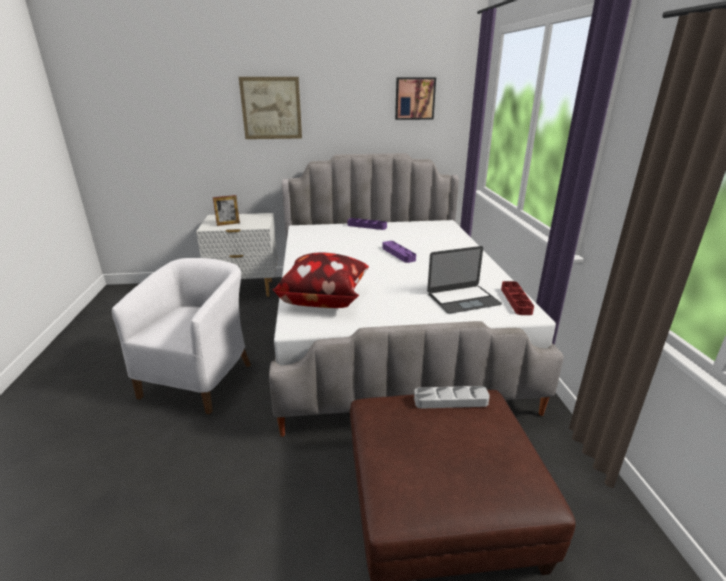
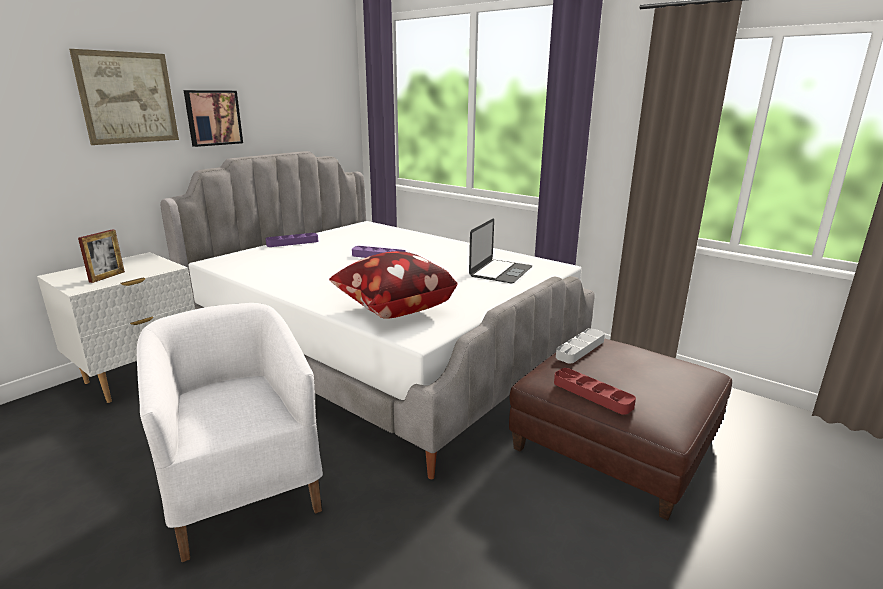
camera: 45 degrees left, 5 degrees down
picture [395,77,436,120] -> picture moved to [184,90,243,147]
red tray [501,281,534,315] -> red tray moved to [554,368,636,415]

